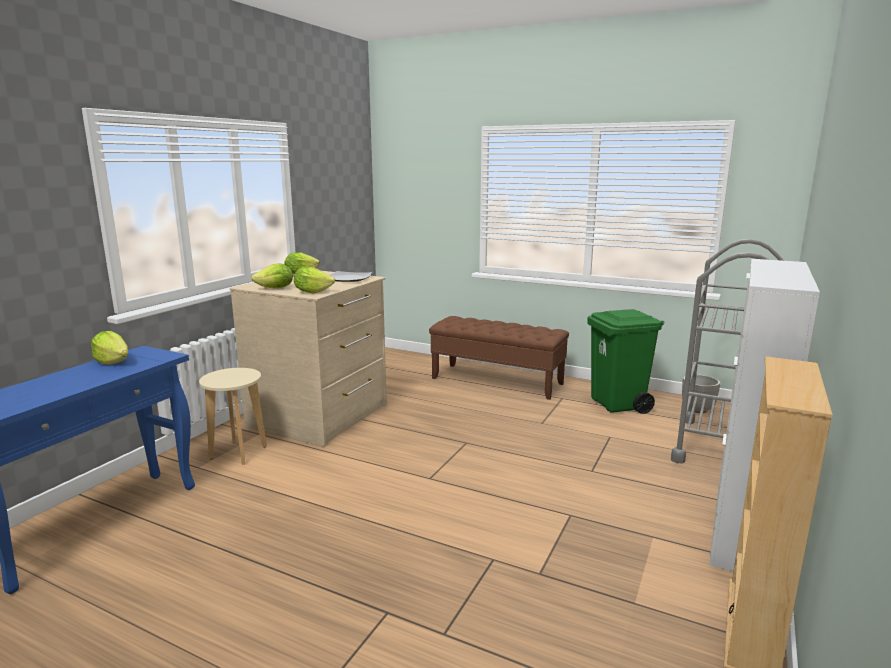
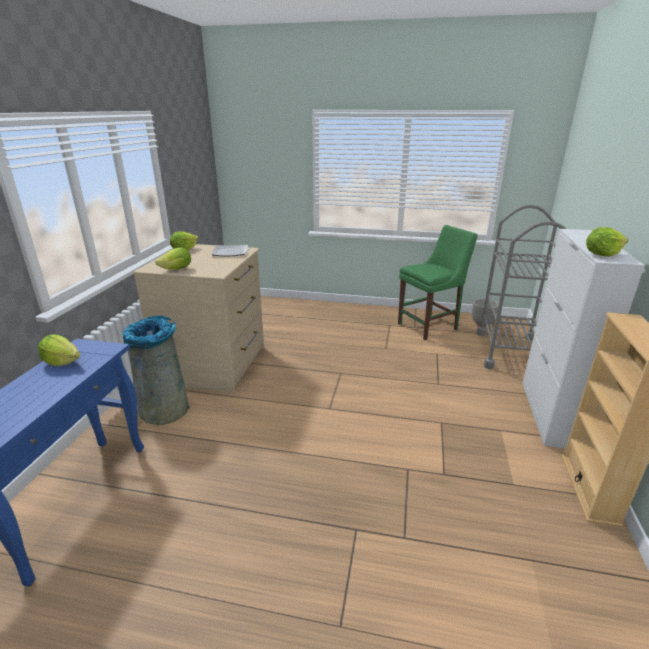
camera: 15 degrees left, 10 degrees up
beige stool [199,368,267,464] -> grey trash can [123,316,190,425]
lettuce [294,267,335,293] -> lettuce moved to [586,227,628,257]
brown bench [429,316,569,400] -> none
green trash can [587,309,665,414] -> green chair [398,225,478,340]

